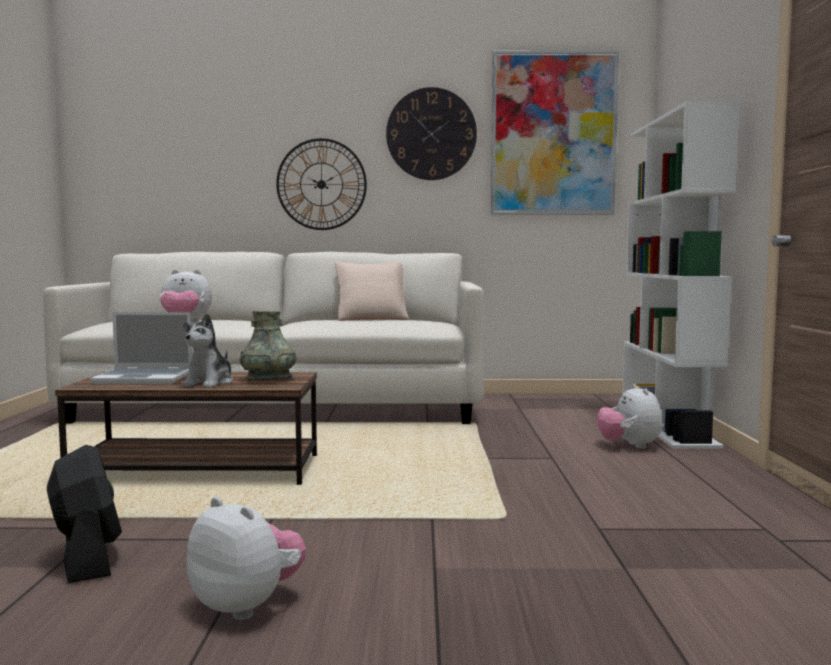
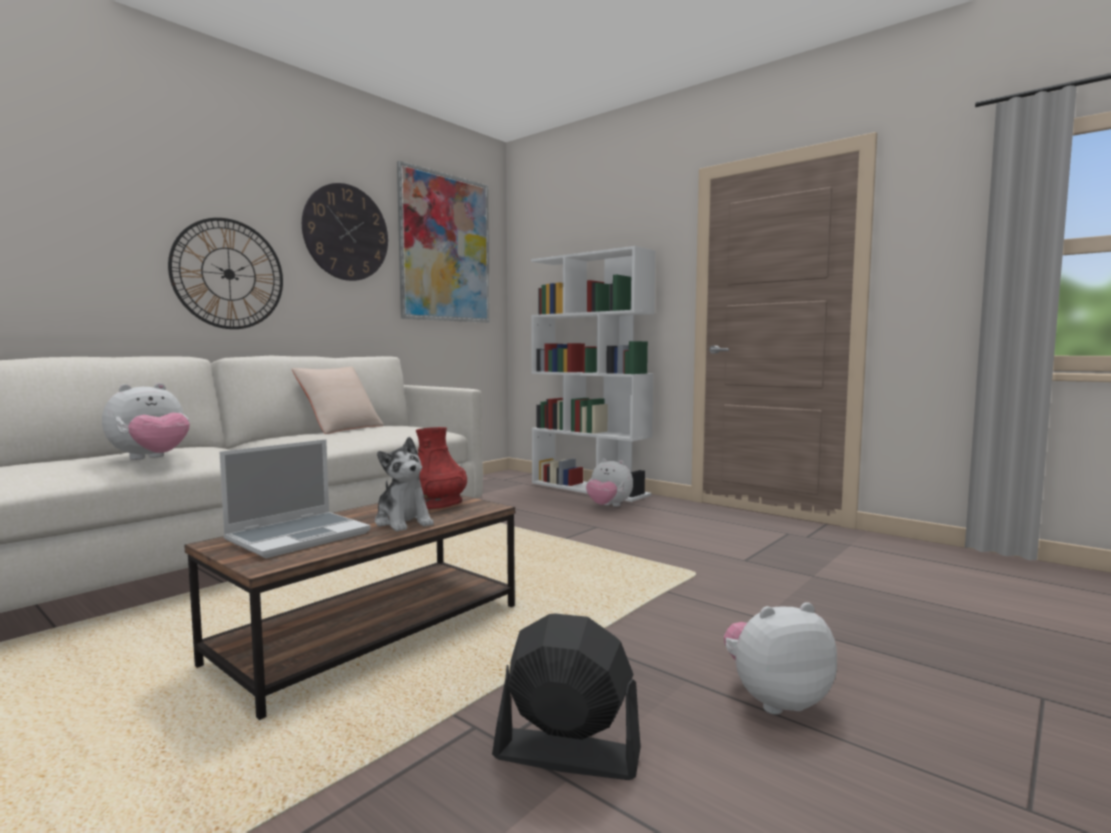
camera: 50 degrees left, 0 degrees up
grey vase [240,311,296,380] -> red vase [416,427,467,509]

